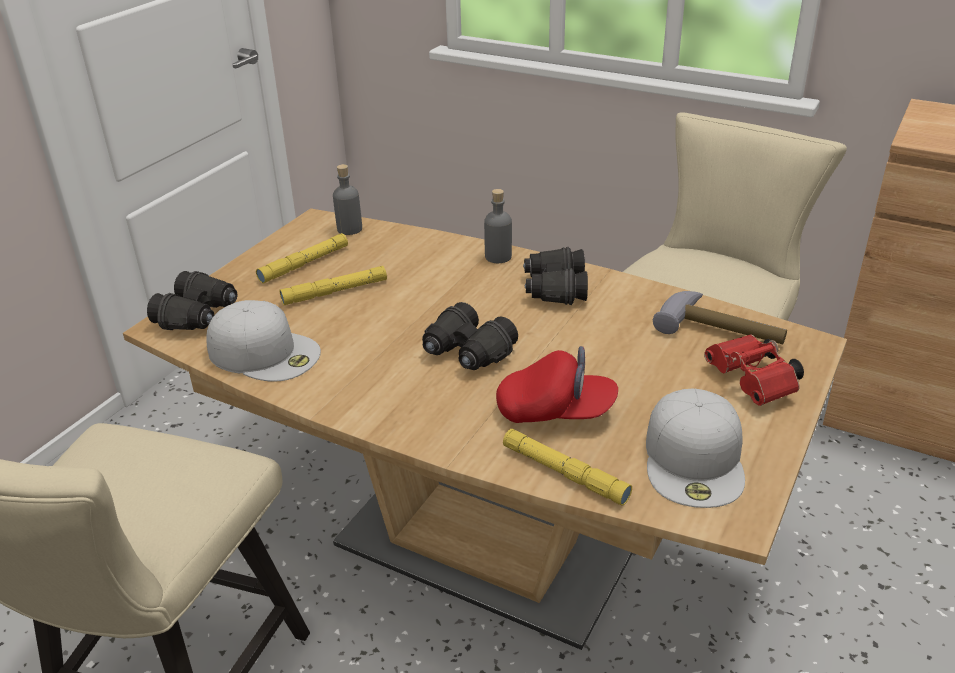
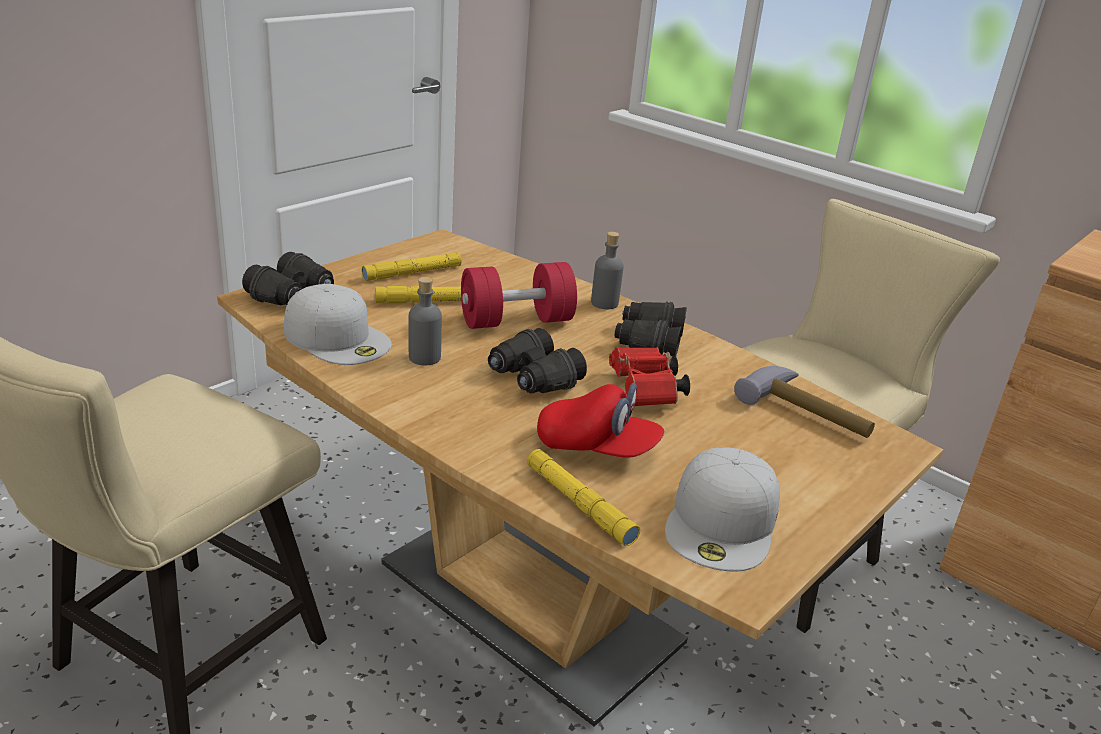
camera: 10 degrees right, 5 degrees down
grey bottle [333,164,362,235] -> grey bottle moved to [408,277,442,365]
red binoculars [704,334,804,406] -> red binoculars moved to [609,347,690,406]
none -> red dumbbell [461,262,577,329]

